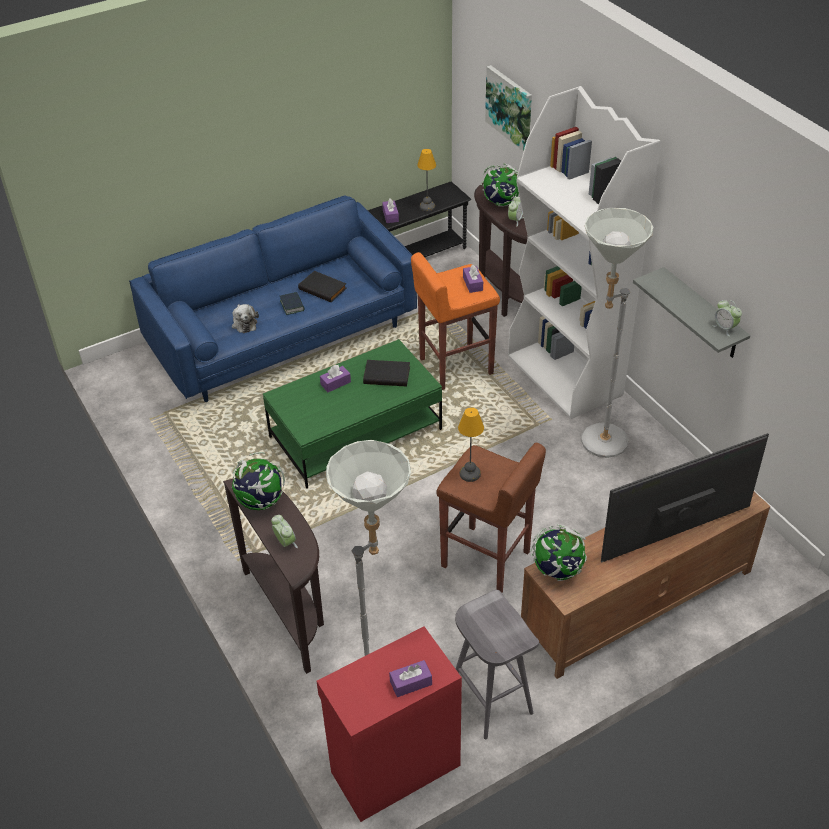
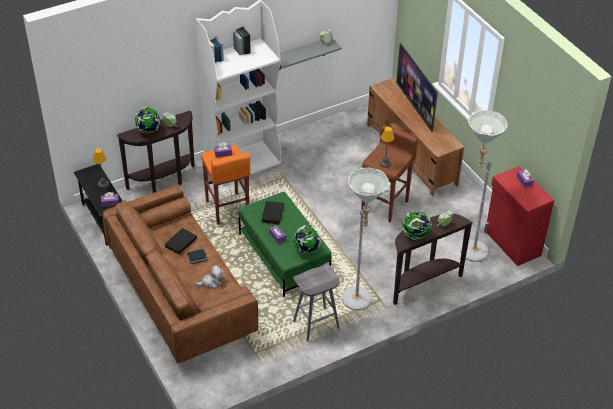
camera: 90 degrees left, 0 degrees up
blue sofa [129,196,417,402] -> brown sofa [102,185,258,363]
grey stool [455,590,539,739] -> grey stool moved to [293,264,340,342]
picture [485,65,532,151] -> none
globe [531,524,587,581] -> globe moved to [293,224,321,254]
grey floor lamp [581,208,653,458] -> grey floor lamp moved to [342,167,389,310]

